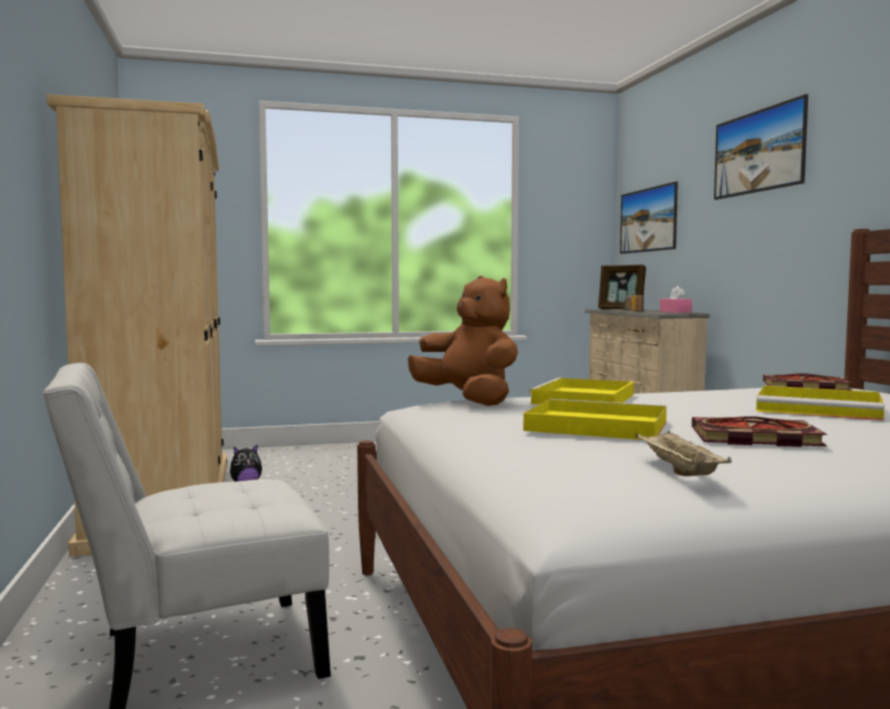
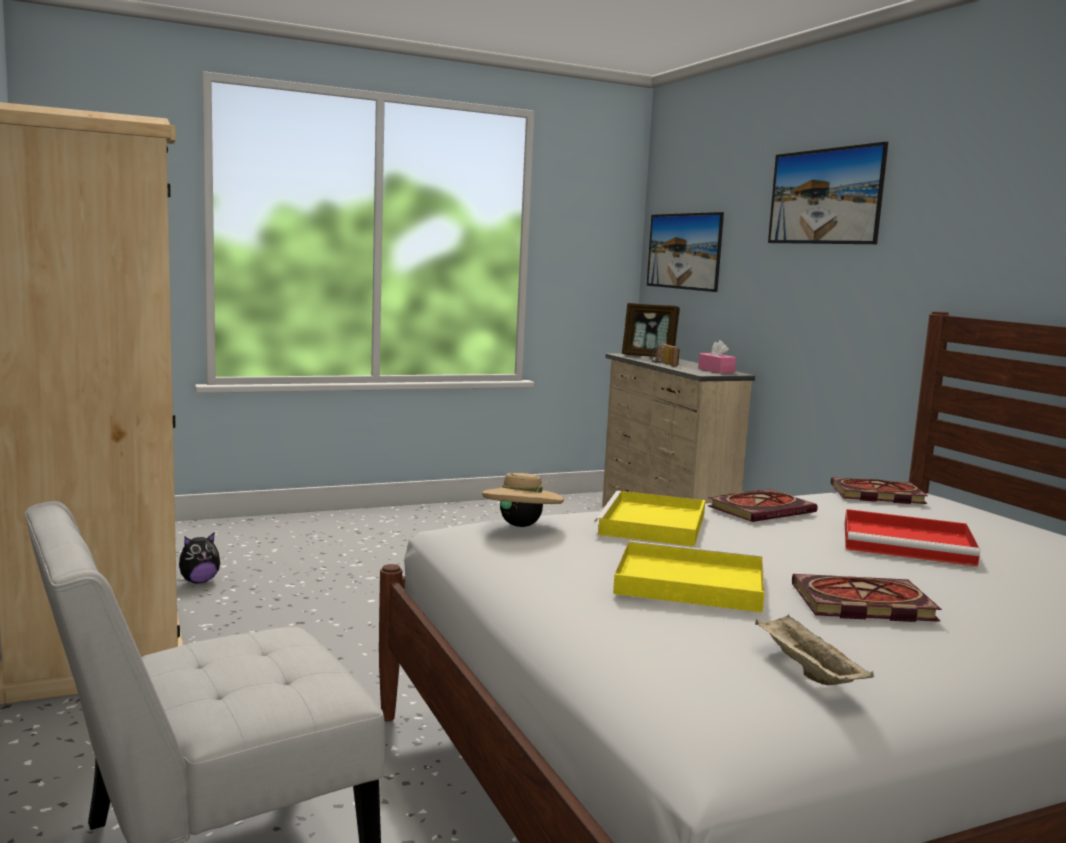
camera: 10 degrees left, 5 degrees up
brown plush toy [408,276,518,406] -> beige hat [482,473,564,527]
yellow tray [756,386,884,420] -> red tray [845,509,980,567]
none -> book [708,489,818,522]

